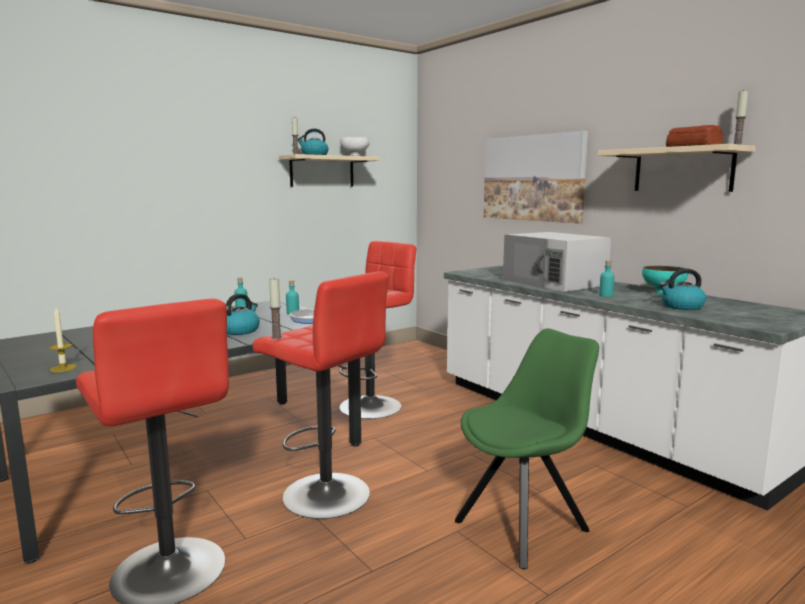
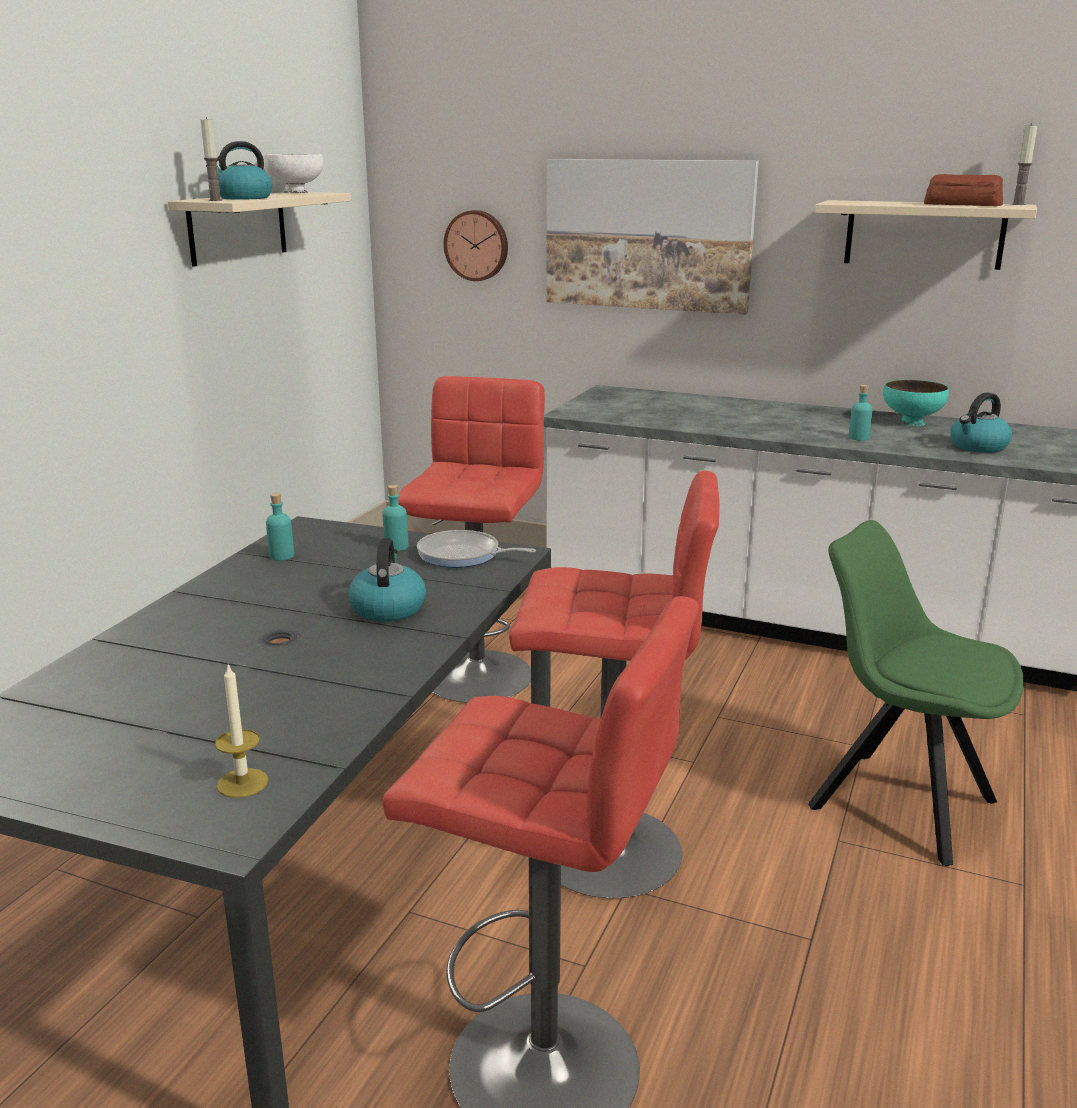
camera: 30 degrees left, 10 degrees up
candle [269,278,282,339] -> none
green chair [455,328,599,569] -> green chair turned 75 degrees counterclockwise [808,520,1024,866]
white microwave [503,232,611,292] -> none
none -> wall clock [444,210,508,281]

